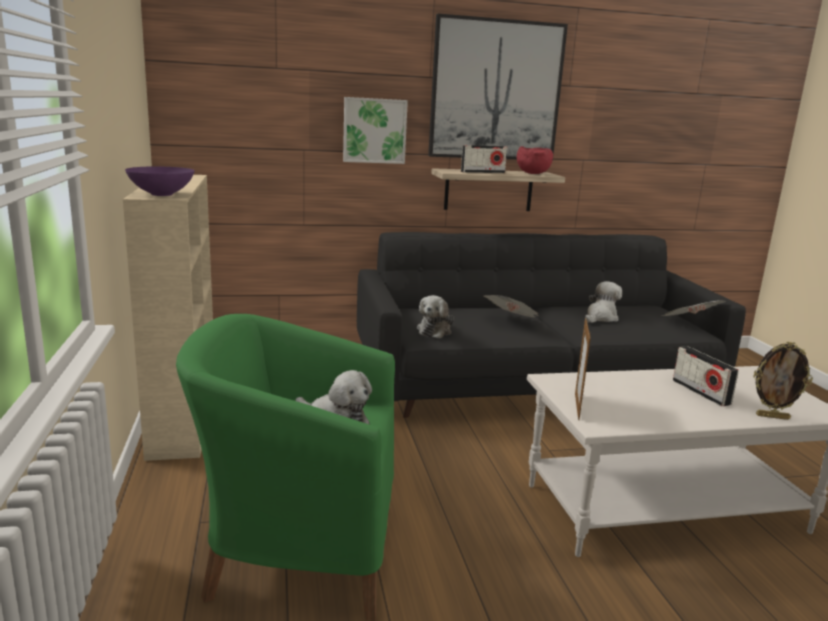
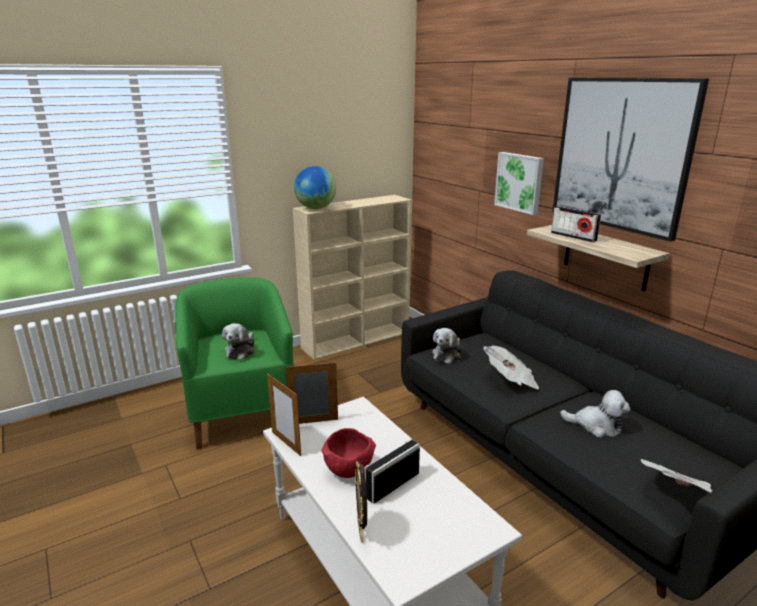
camera: 70 degrees right, 5 degrees up
purple bowl [125,166,194,196] -> globe [294,166,336,209]
plush toy [417,295,454,338] -> plush toy turned 60 degrees counterclockwise [432,328,463,364]
red bowl [517,146,553,174] -> red bowl moved to [322,428,376,478]
none -> picture frame [267,374,301,456]

